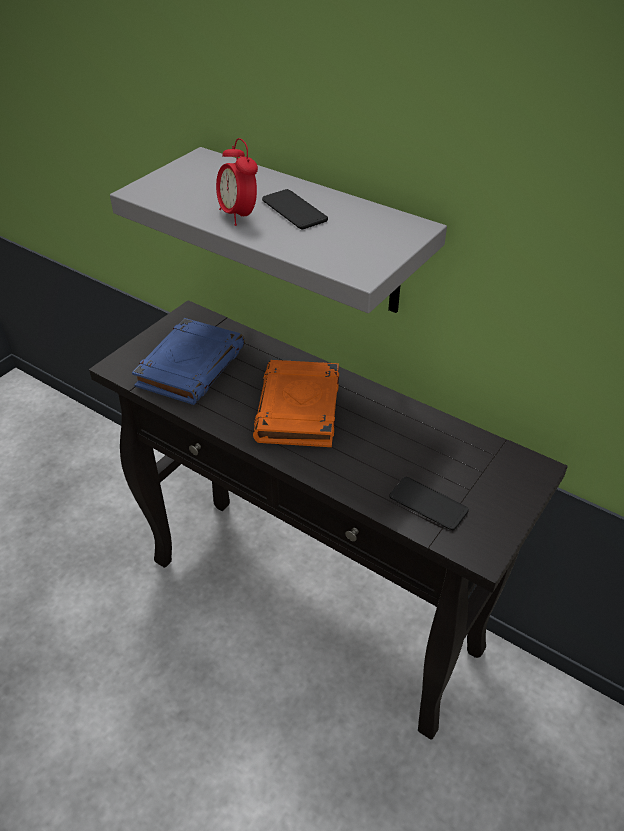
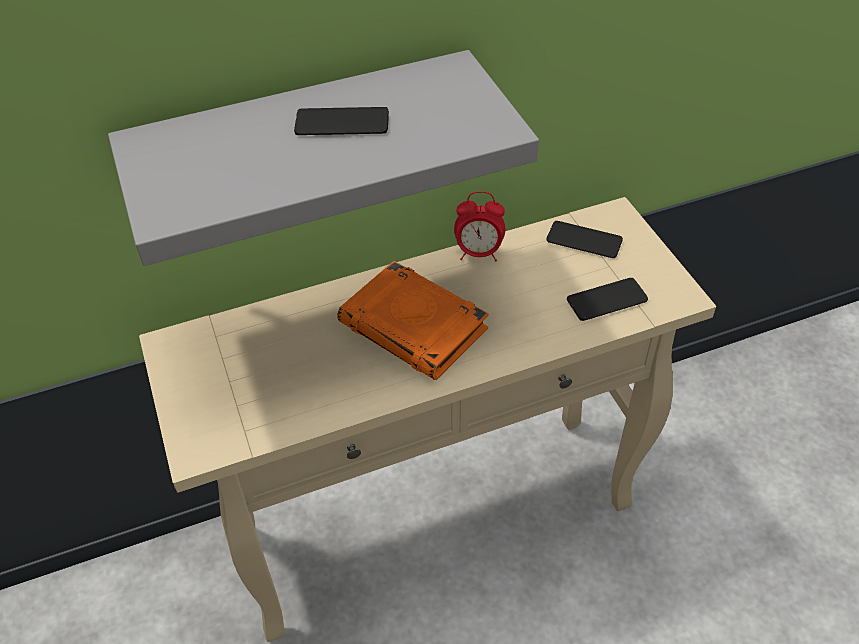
camera: 55 degrees left, 5 degrees up
black console table [89,300,568,740] -> beige console table [139,197,716,642]
blue book [132,318,245,405] -> none
alarm clock [216,138,258,226] -> alarm clock moved to [454,191,505,262]
none -> phone [547,221,623,258]

